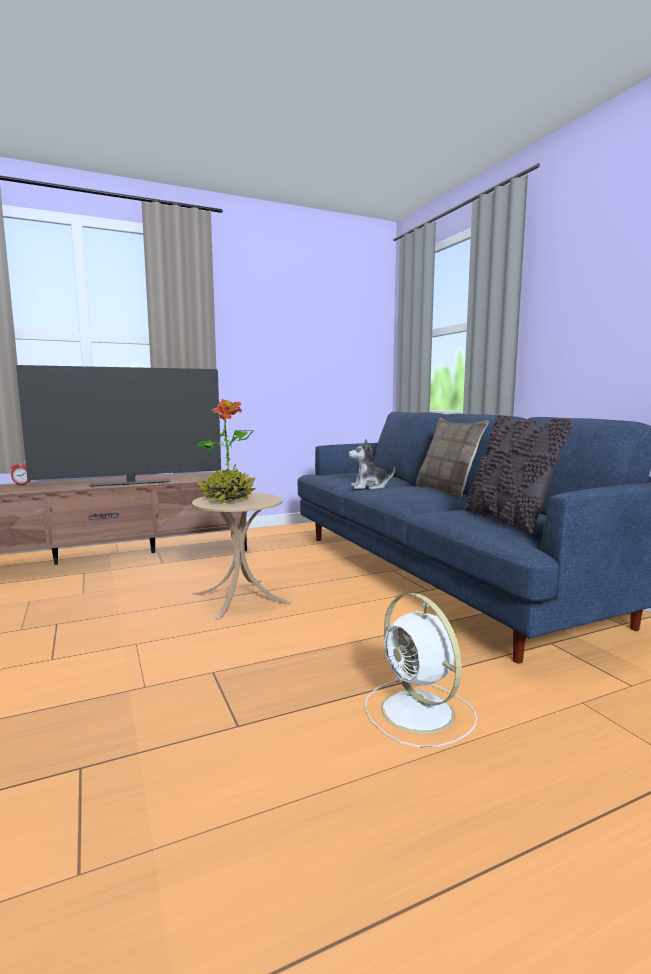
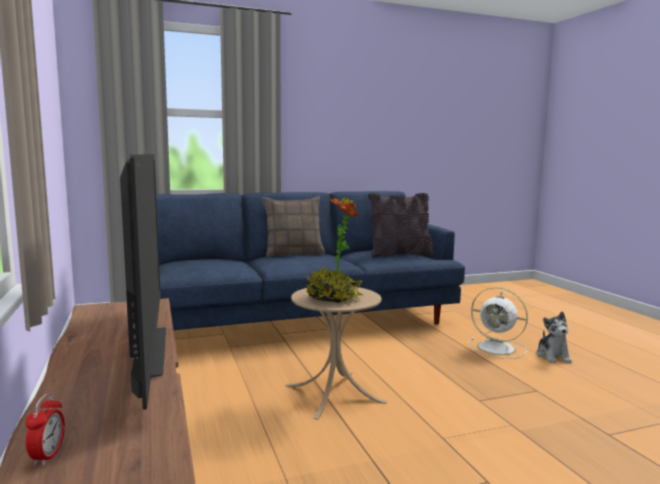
camera: 85 degrees left, 0 degrees up
plush toy [348,439,395,489] -> plush toy moved to [536,311,572,363]
white fan [365,593,477,748] -> white fan turned 60 degrees clockwise [468,287,528,359]

